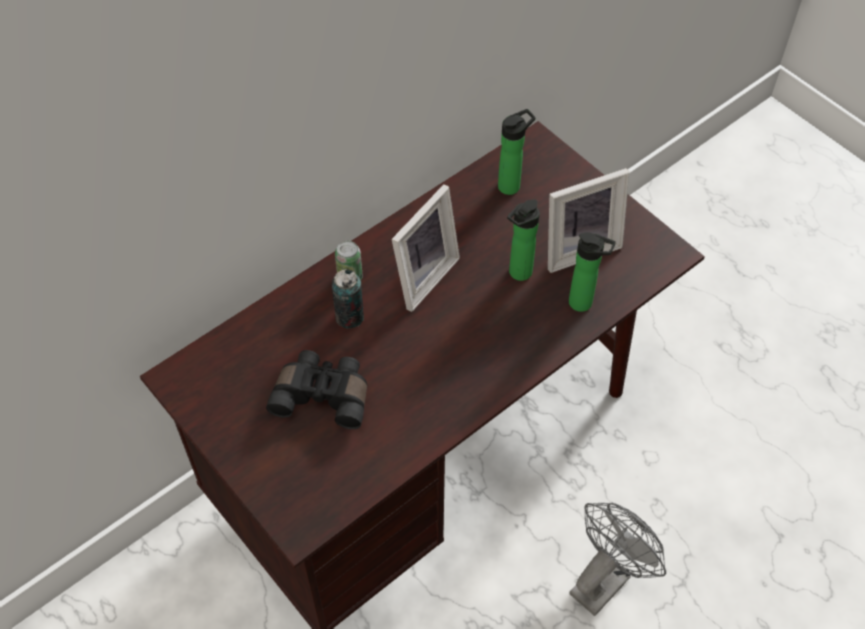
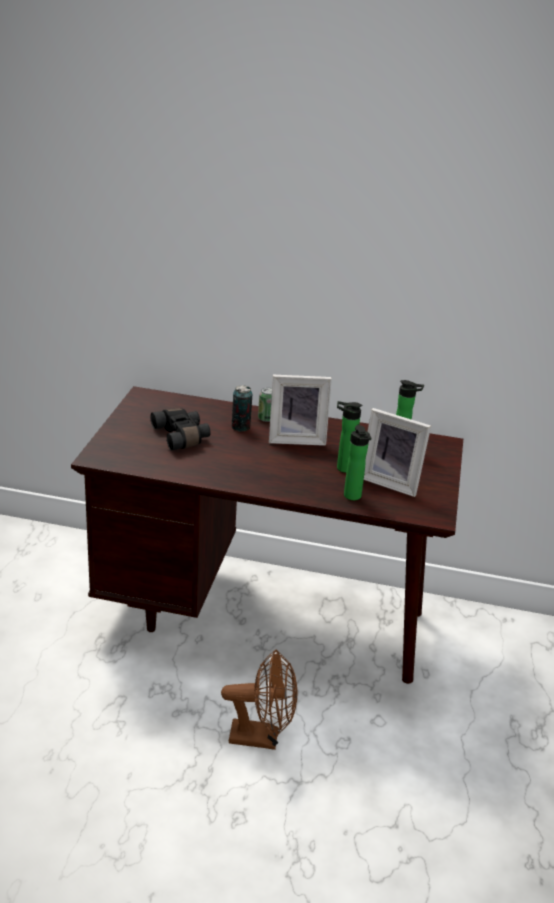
camera: 50 degrees right, 25 degrees down
grey fan [569,503,666,616] -> brown fan [221,649,297,750]

